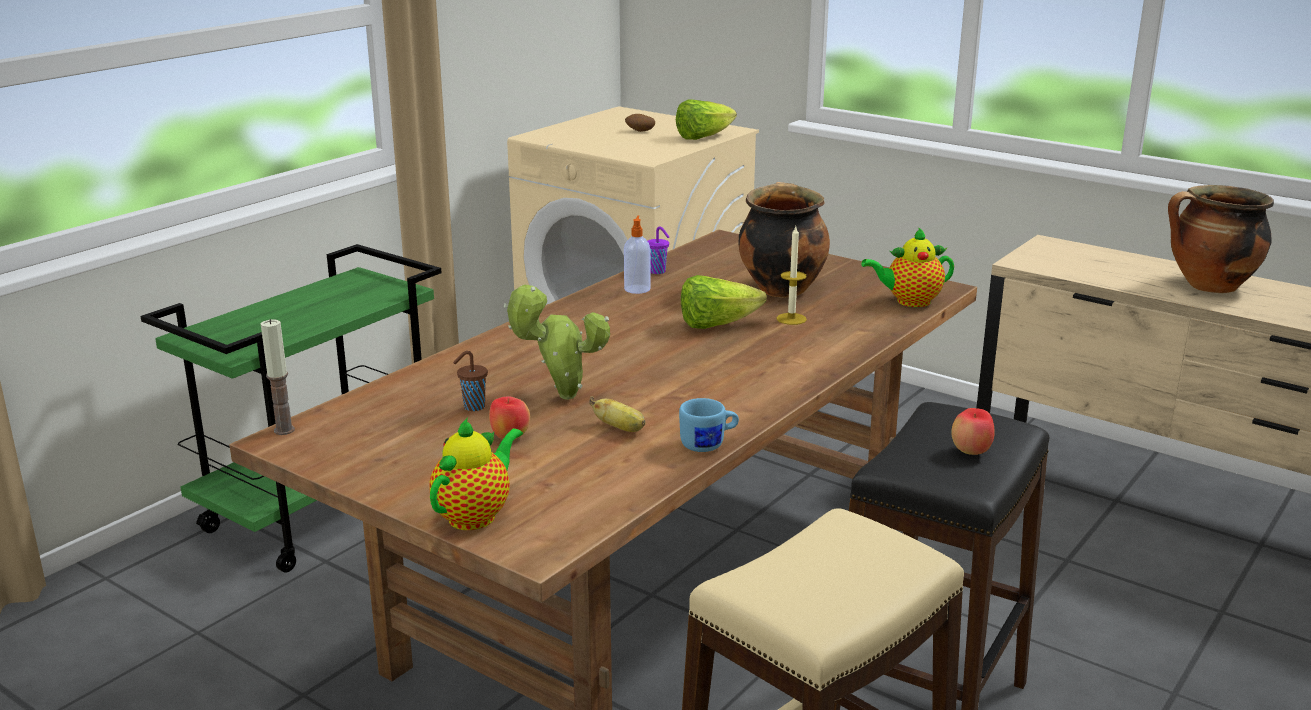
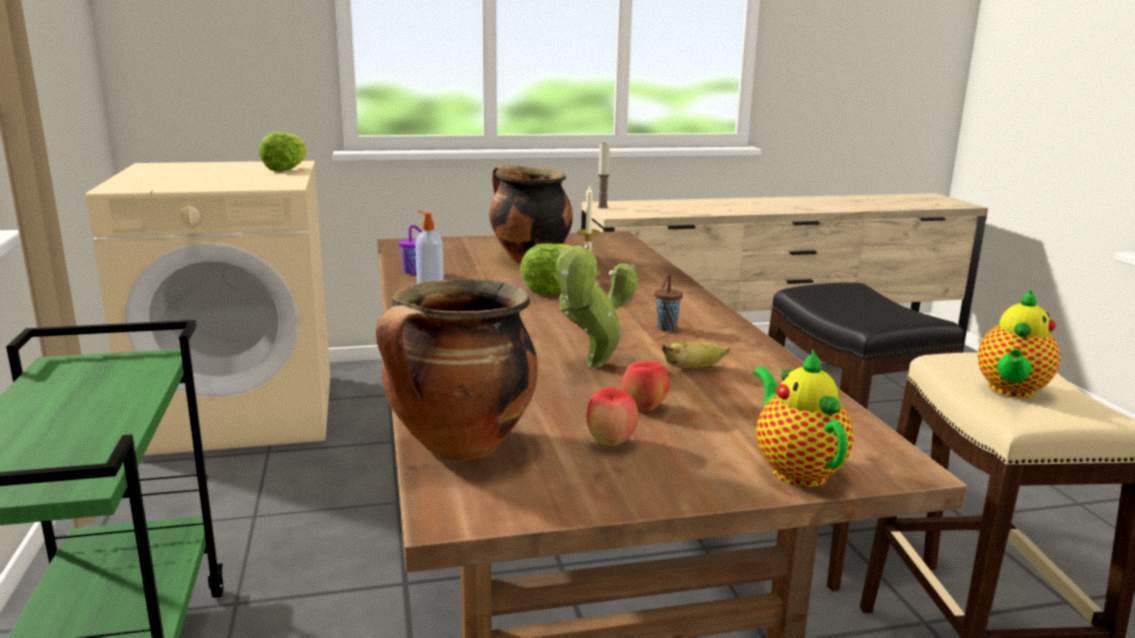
camera: 50 degrees left, 5 degrees down
candle [261,319,295,435] -> candle moved to [597,143,610,209]
brown cup [453,351,488,411] -> brown cup moved to [654,273,683,331]
potato [625,114,655,132] -> none
blue mug [679,398,739,452] -> none
teapot [861,227,954,307] -> teapot moved to [978,290,1060,398]
apple [951,408,995,455] -> apple moved to [586,388,638,446]
cooking pot [1168,185,1274,293] -> cooking pot moved to [376,279,538,461]

